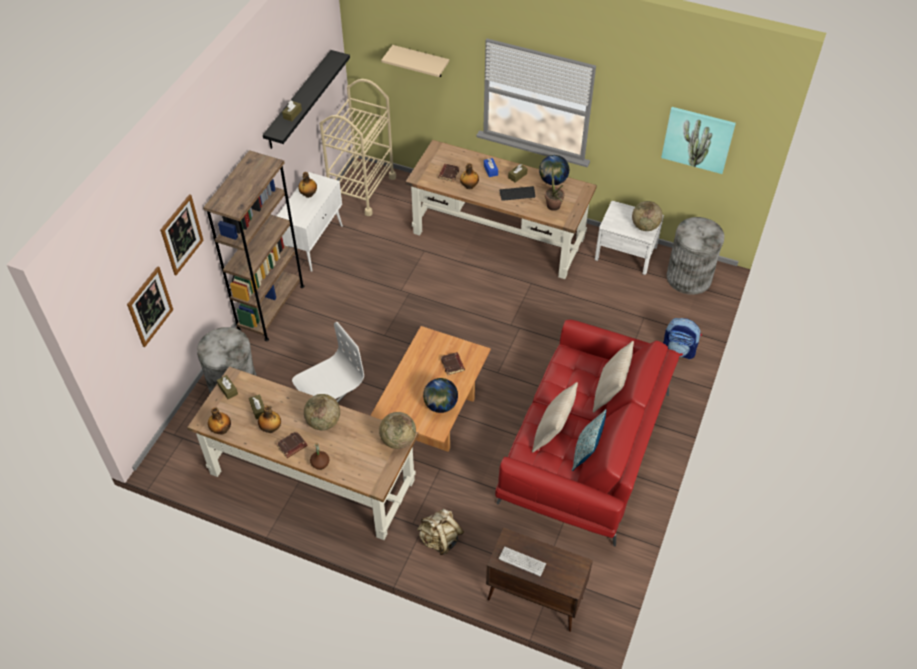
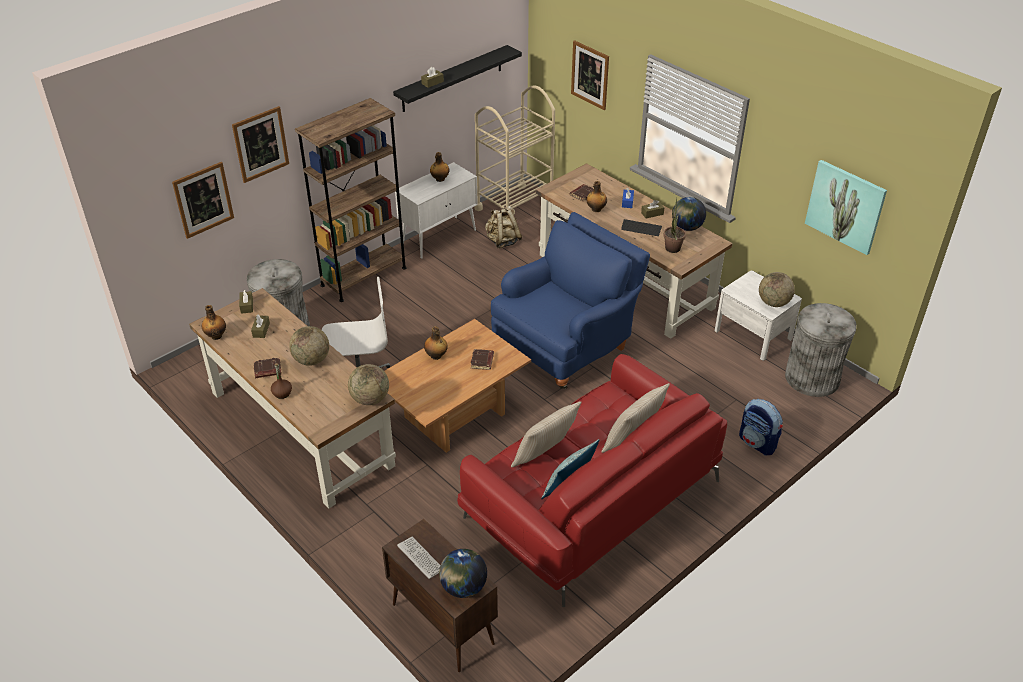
camera: 25 degrees right, 10 degrees down
bottle [258,406,281,433] -> bottle moved to [424,326,448,360]
beige shelf [381,45,449,77] -> picture [571,40,609,110]
beige backpack [417,509,464,555] -> beige backpack moved to [485,206,523,248]
globe [423,378,458,413] -> globe moved to [439,549,487,598]
none -> blue armchair [491,212,650,389]

